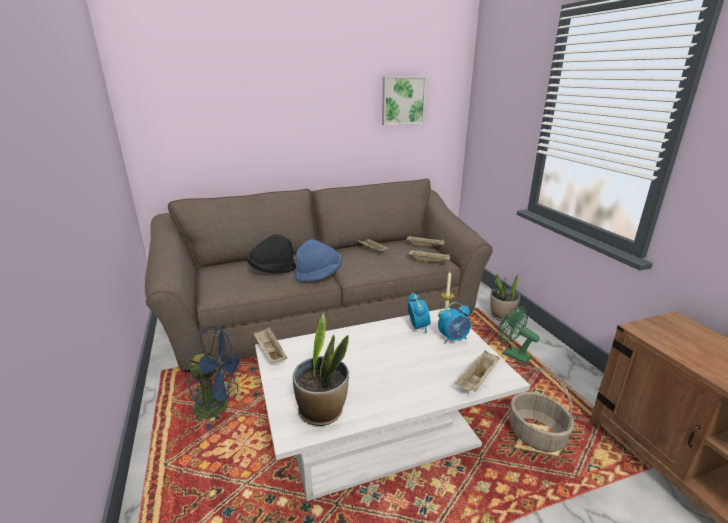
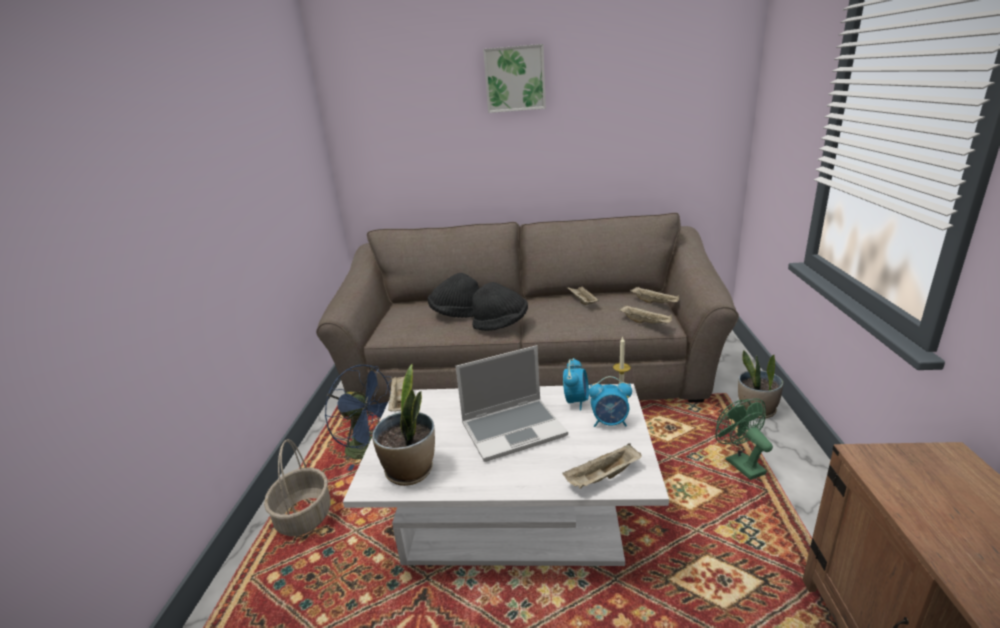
camera: 25 degrees right, 0 degrees up
blue hat [295,239,342,282] -> black hat [472,282,528,331]
picture [382,77,427,125] -> picture moved to [483,44,546,113]
basket [510,367,574,452] -> basket moved to [264,439,330,536]
none -> laptop [455,345,568,462]

